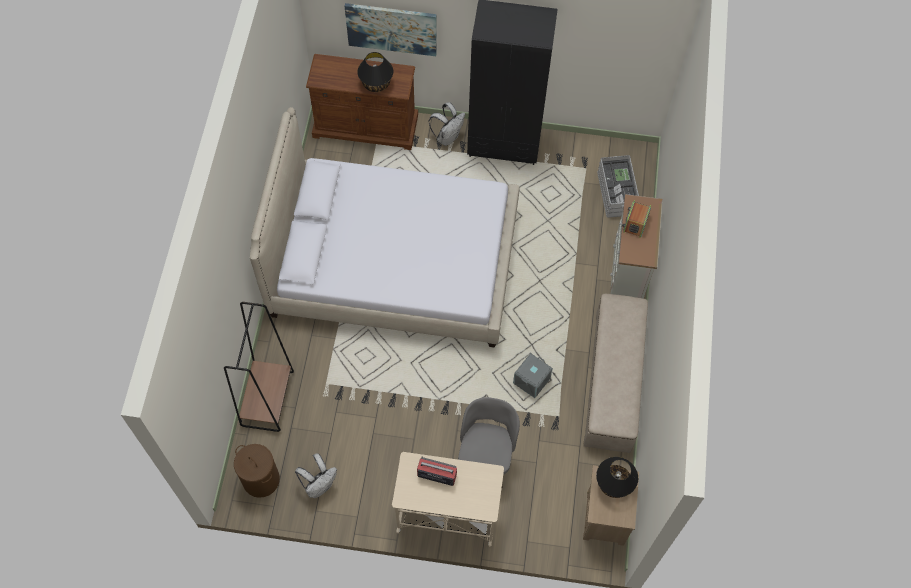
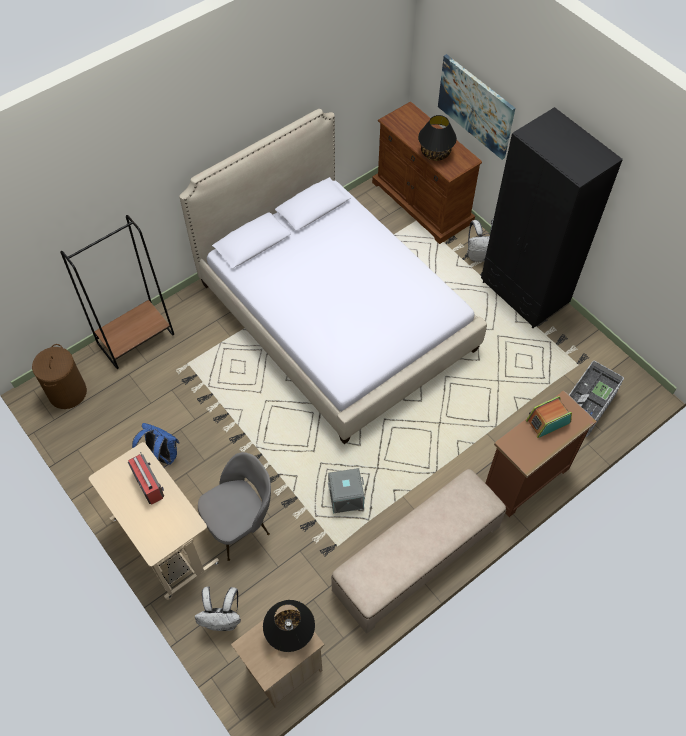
camera: 45 degrees right, 5 degrees down
white backpack [295,453,337,498] -> white backpack moved to [195,586,241,631]
white dresser [610,194,662,299] -> brown dresser [486,390,597,517]
none -> blue backpack [132,423,179,468]

